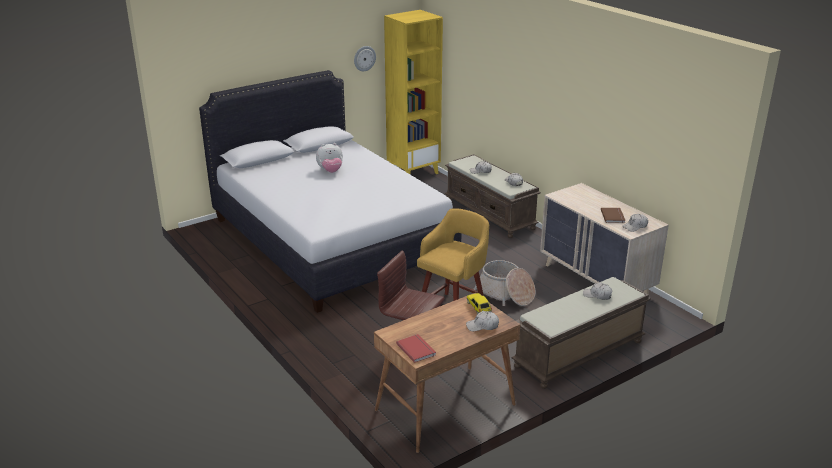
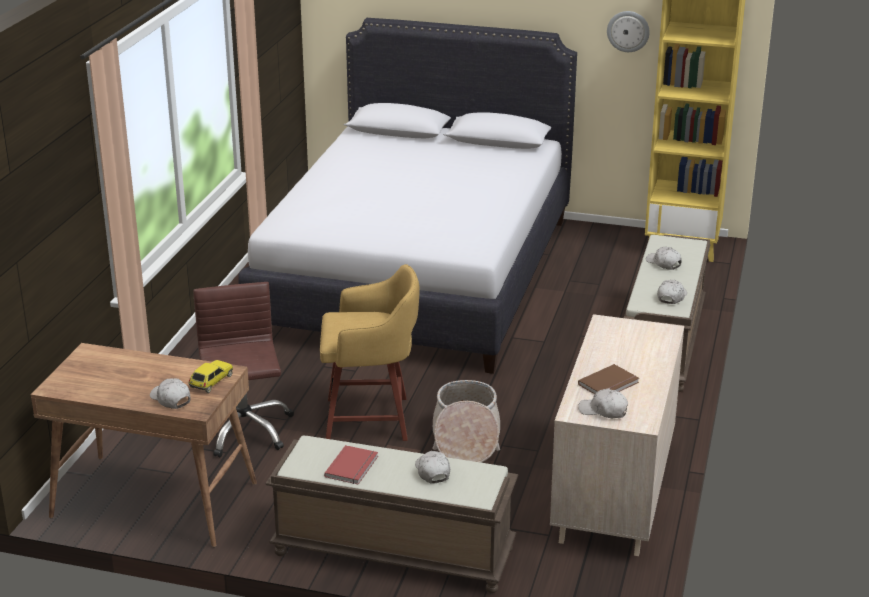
camera: 50 degrees right, 0 degrees up
plush toy [316,143,343,173] -> none
red book [396,334,436,363] -> red book moved to [324,445,378,484]

